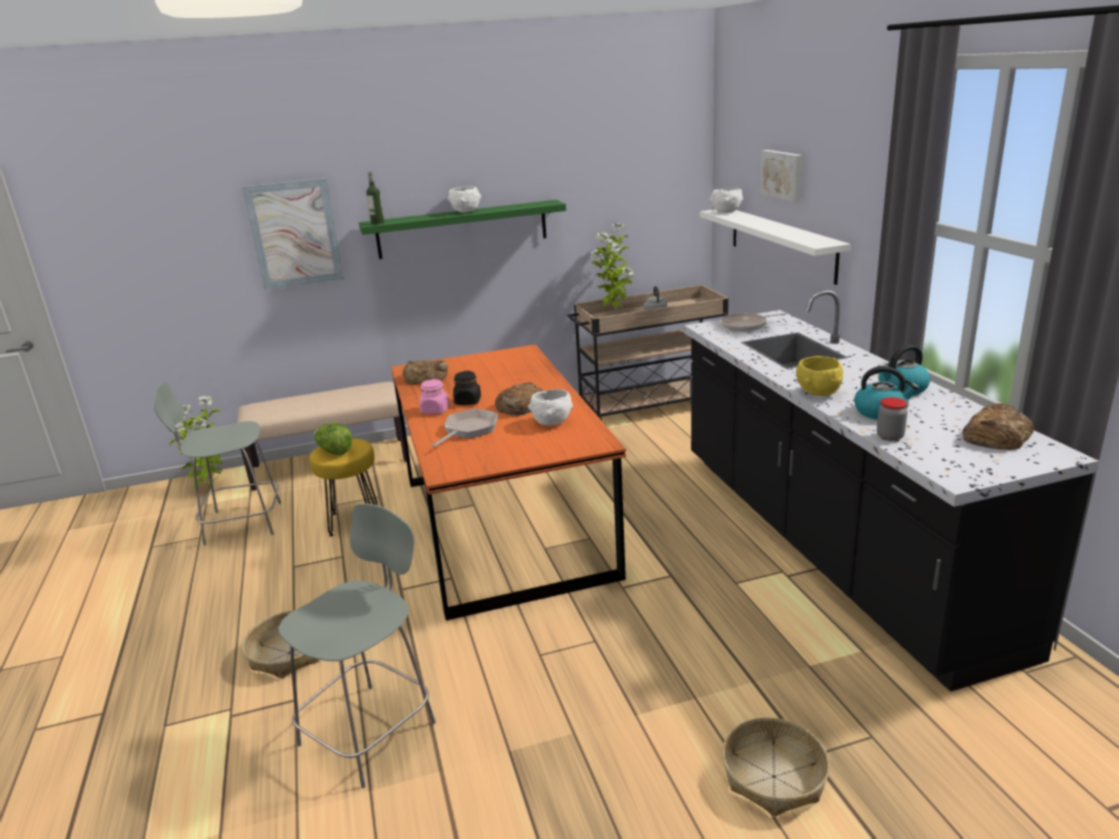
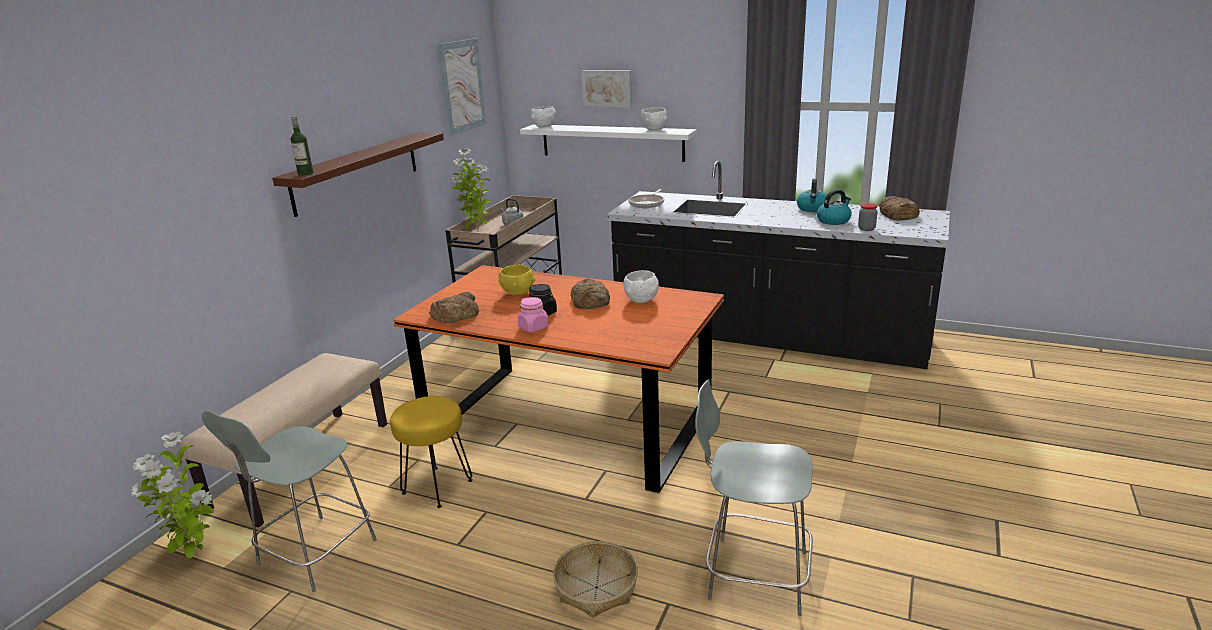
camera: 50 degrees left, 0 degrees up
picture [242,178,344,290] -> picture moved to [437,38,487,136]
grey chair [278,504,436,788] -> grey chair turned 60 degrees counterclockwise [695,379,813,616]
lettuce [314,423,353,455] -> none
green shelf [359,200,566,259] -> brown shelf [272,132,444,217]
frying pan [432,409,498,447] -> none
white bowl [447,186,481,213] -> white bowl moved to [640,107,668,130]
basket [722,717,830,817] -> none
yellow bowl [796,356,843,396] -> yellow bowl moved to [498,264,535,295]

